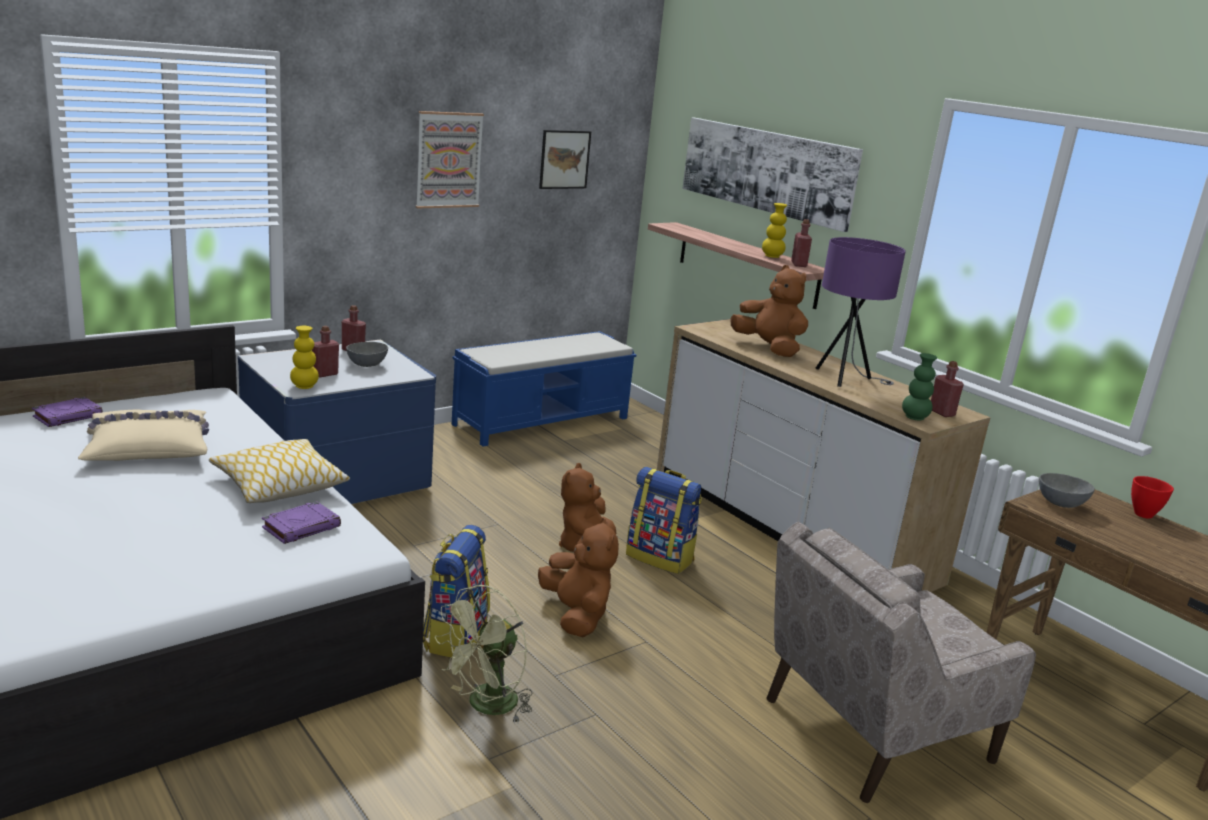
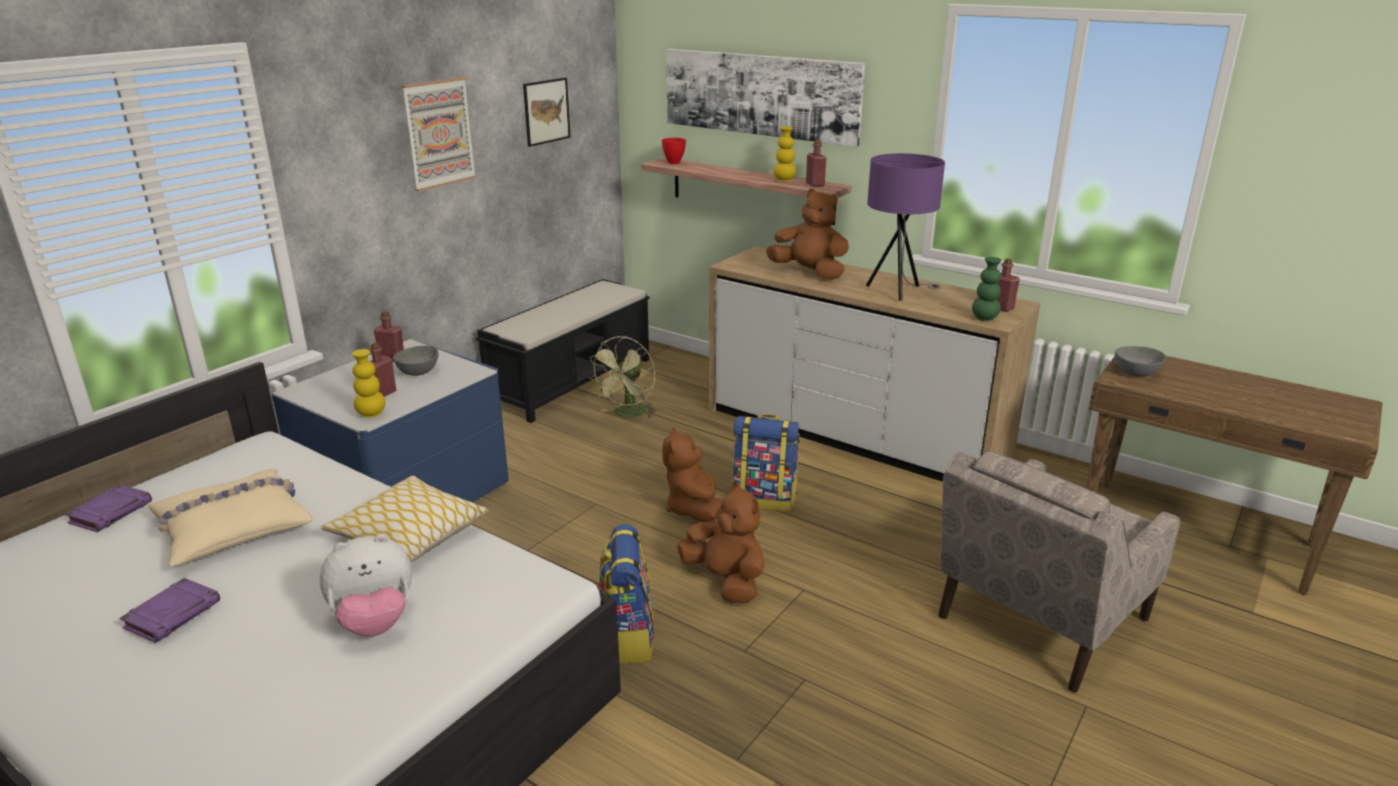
camera: 15 degrees left, 5 degrees up
purple book [262,501,341,544] -> purple book moved to [120,578,220,643]
green fan [435,585,532,724] -> green fan moved to [588,336,656,418]
blue bench [452,331,636,447] -> black bench [476,279,650,423]
red bowl [1131,476,1174,519] -> red bowl moved to [662,138,686,164]
none -> plush toy [320,534,412,637]

